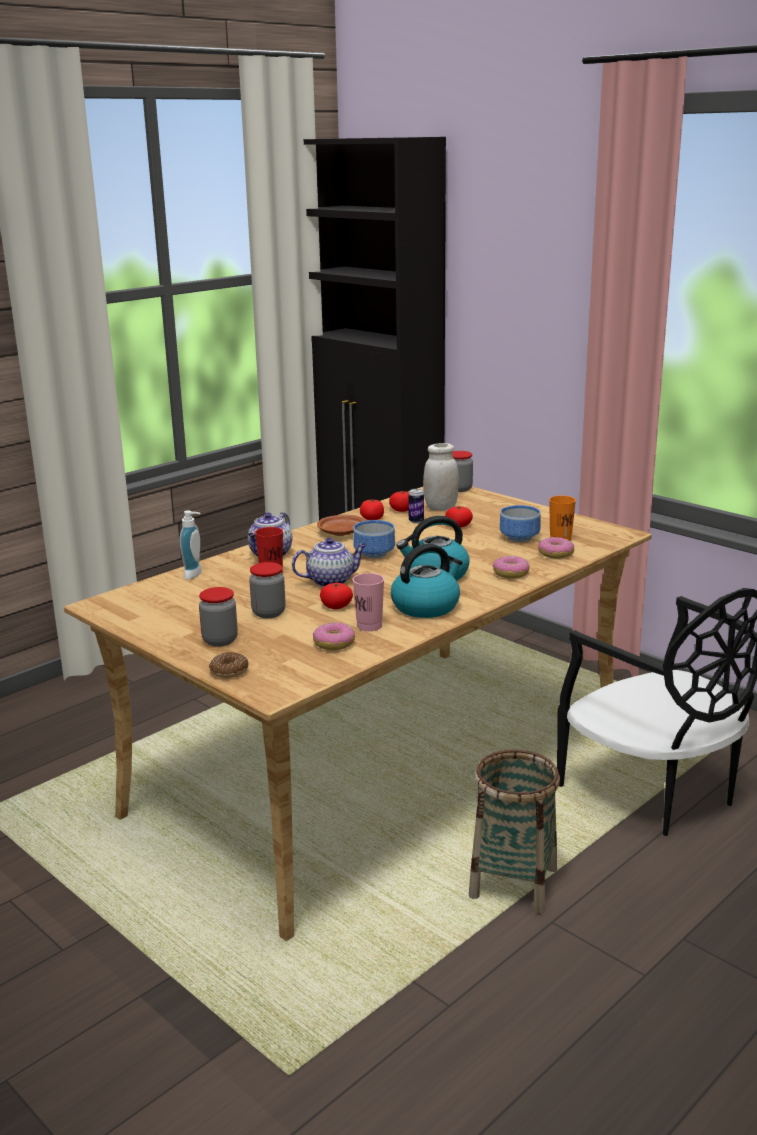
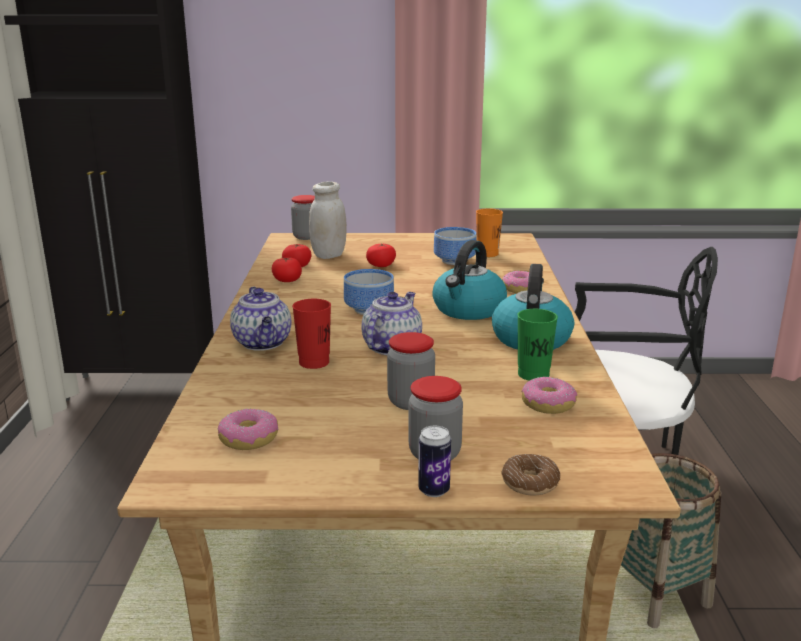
camera: 45 degrees left, 0 degrees up
soap dispenser [180,511,202,580] -> none
brown plate [317,515,365,536] -> none
tomato [320,583,353,609] -> none
pink cup [353,573,384,631] -> green cup [517,309,558,381]
can [408,489,424,523] -> can moved to [418,426,451,497]
donut [538,537,574,559] -> donut moved to [218,409,278,450]

